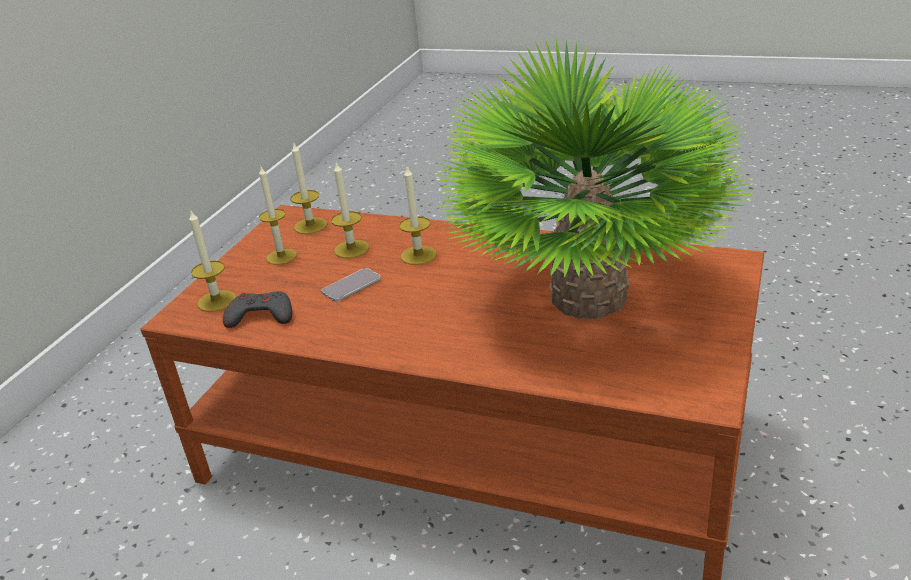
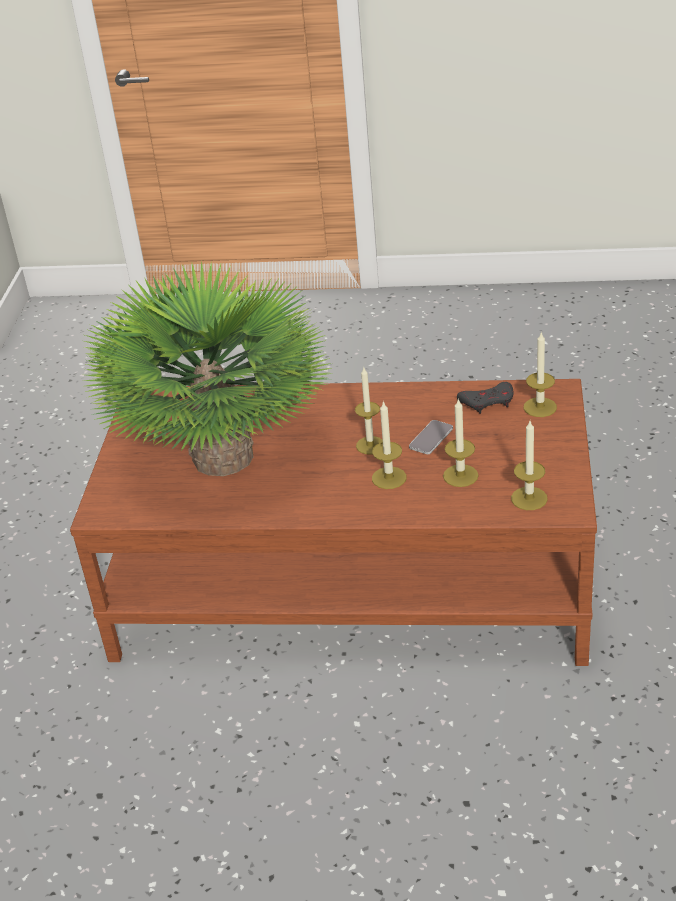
camera: 165 degrees right, 5 degrees up
candle [259,167,297,265] -> candle moved to [355,366,383,454]

